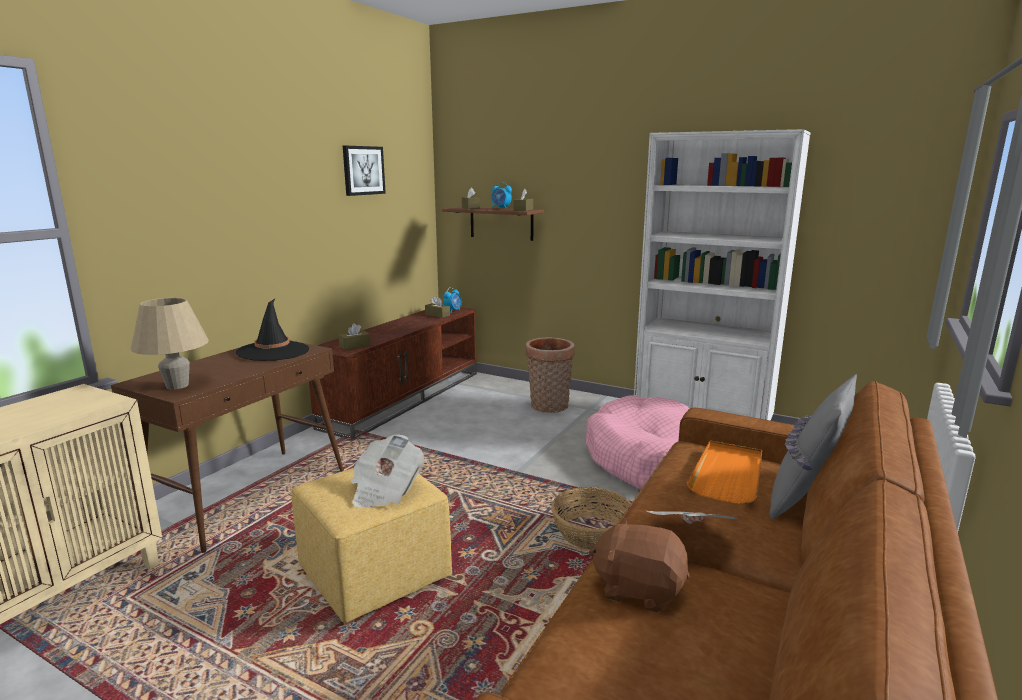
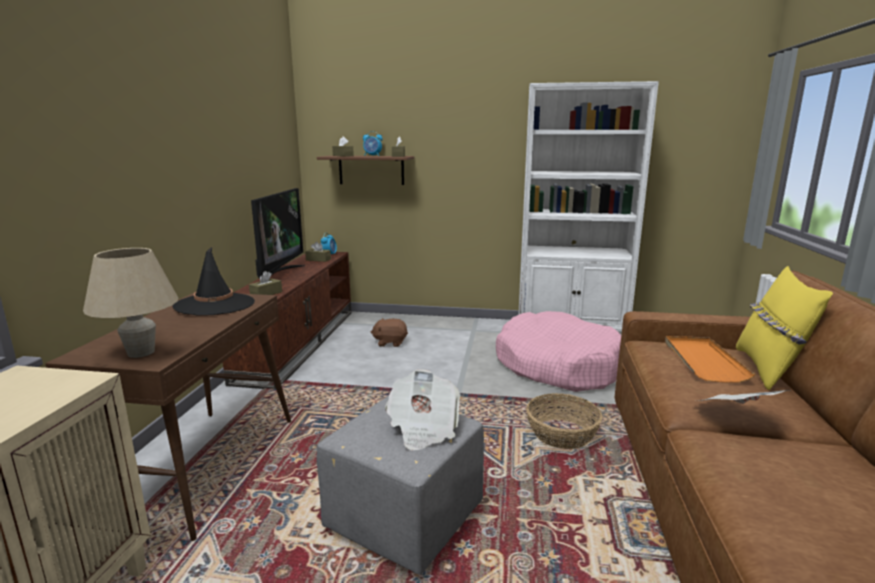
camera: 20 degrees left, 0 degrees up
yellow ottoman [292,468,452,623] -> grey ottoman [316,396,484,574]
picture [343,146,386,196] -> none
basket [525,337,575,413] -> none
brown plush toy [589,516,690,612] -> brown plush toy moved to [371,318,408,347]
grey pillow [769,374,857,519] -> yellow pillow [736,266,833,390]
none -> television [251,188,305,278]

